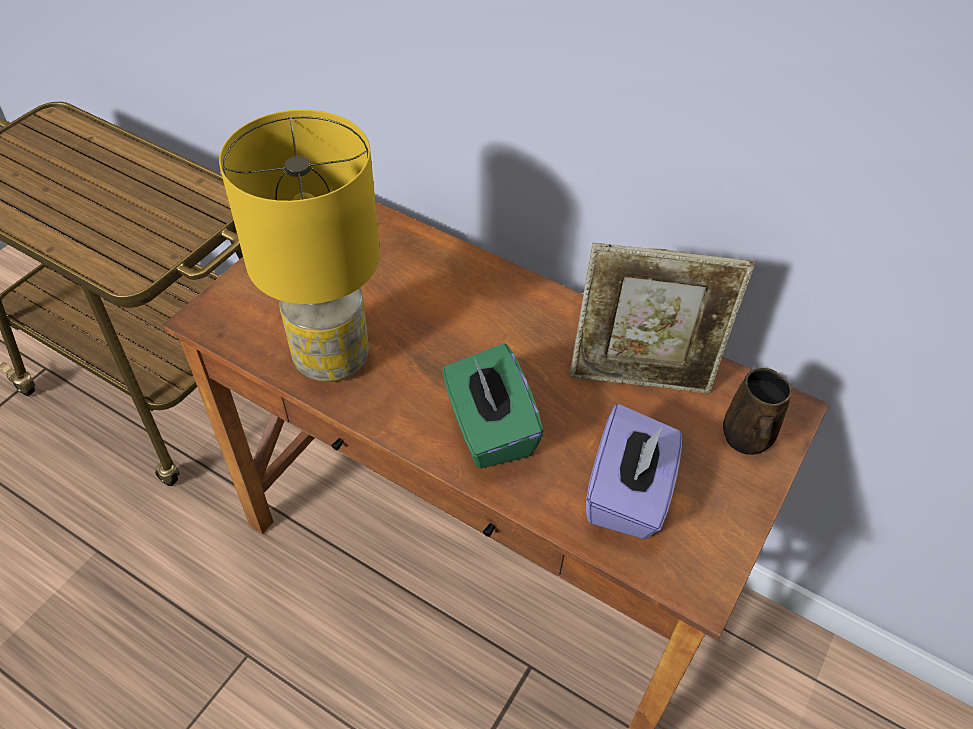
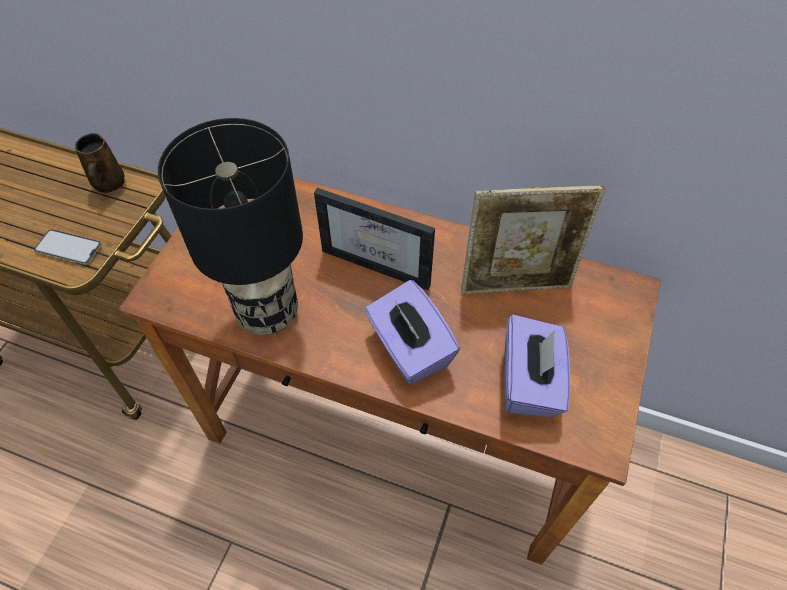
camera: 10 degrees left, 5 degrees up
yellow table lamp [219,110,380,382] -> black table lamp [158,118,303,335]
green tissue box [443,343,544,469] -> purple tissue box [365,280,460,384]
brown mug [723,368,792,455] -> brown mug moved to [75,133,125,193]
none -> phone [34,229,101,265]
none -> picture frame [314,188,435,290]

